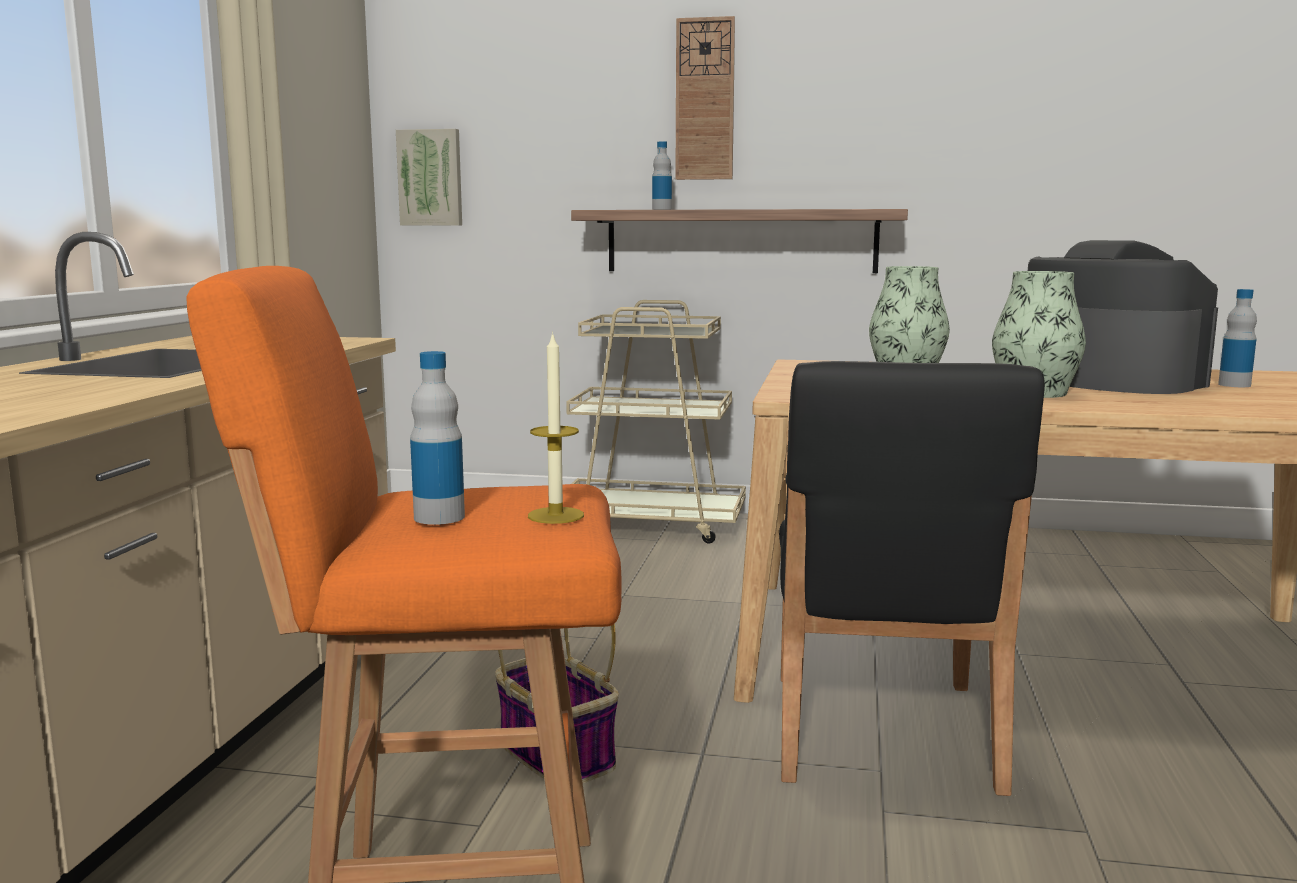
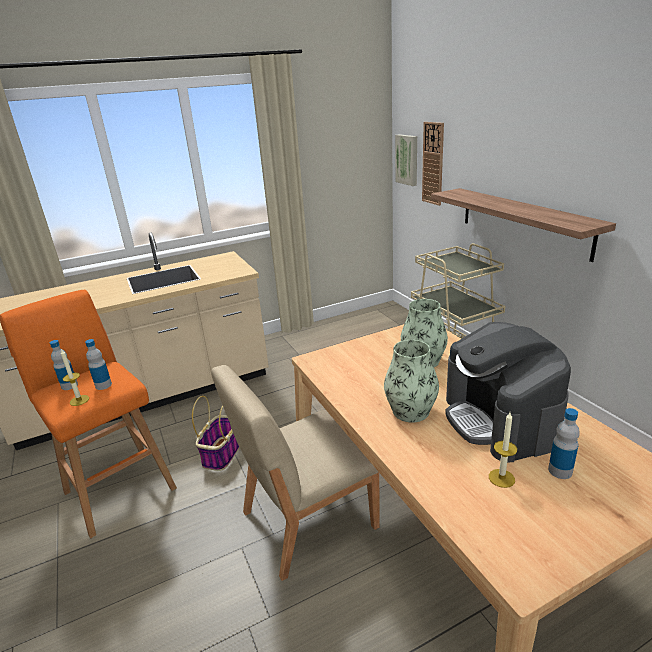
camera: 55 degrees right, 15 degrees up
bottle [652,141,672,210] -> bottle moved to [85,339,112,390]
wall clock [675,16,735,180] -> wall clock moved to [422,122,444,206]
black chair [779,361,1045,796] -> beige chair [211,365,380,581]
coffee machine [1028,240,1218,394] -> coffee machine turned 150 degrees clockwise [445,322,571,463]
none -> candle [489,412,517,488]

